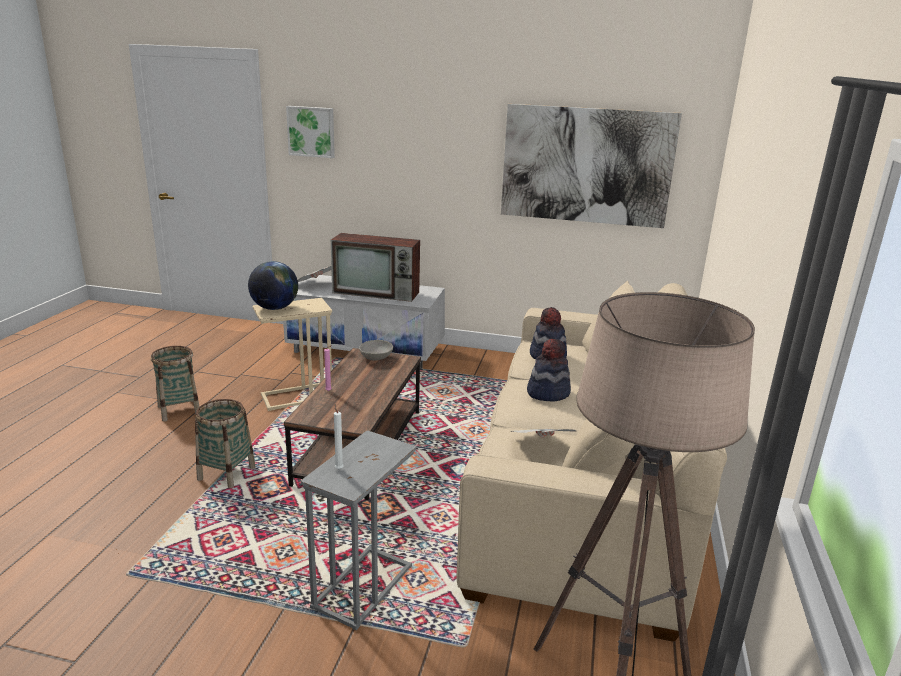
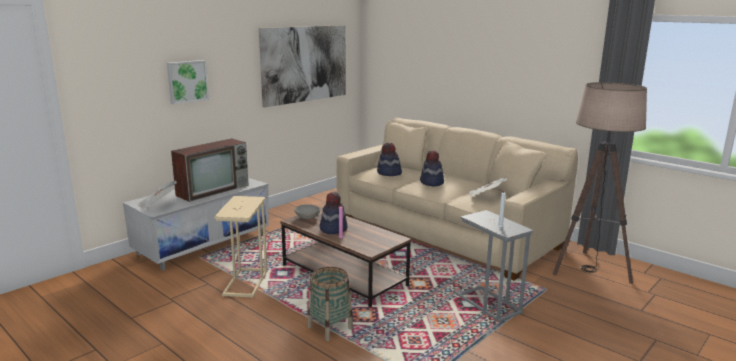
camera: 60 degrees left, 5 degrees down
basket [151,346,200,422] -> none
globe [248,261,298,310] -> none
picture [286,106,335,158] -> picture moved to [167,60,209,105]
none -> hat [320,192,348,234]

